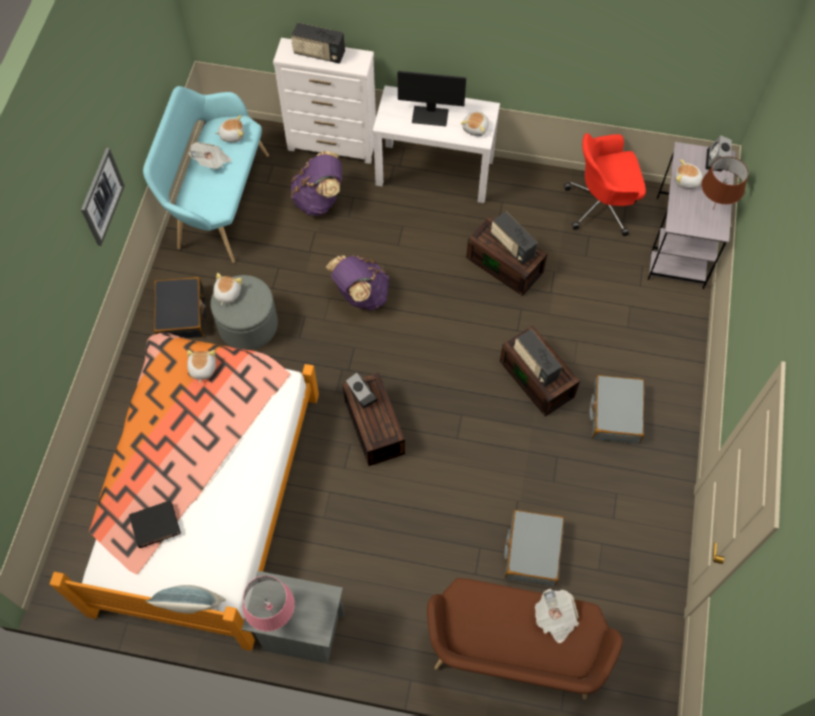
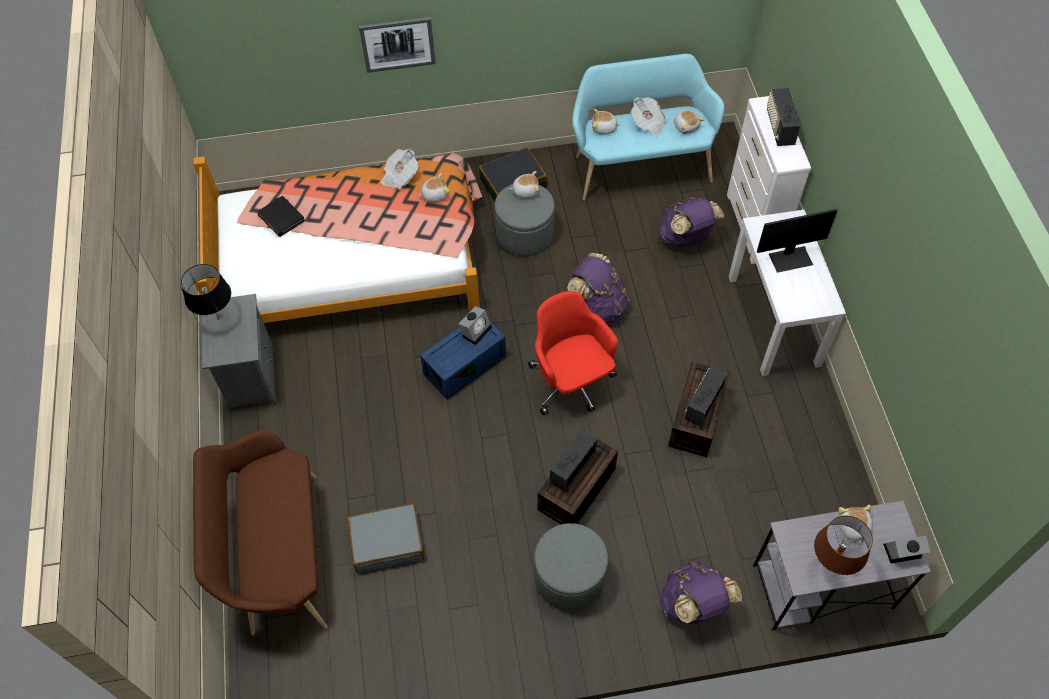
camera: 70 degrees right, 5 degrees down
picture [81,148,125,246] -> picture moved to [359,17,436,73]
pillow [146,585,226,614] -> none
pink table lamp [243,576,295,631] -> black table lamp [181,264,231,320]
brown storage box [343,373,405,466] -> blue storage box [420,322,506,400]
monitor [398,71,466,126] -> monitor turned 90 degrees counterclockwise [757,209,837,273]
plush toy [461,112,489,136] -> plush toy moved to [592,109,621,134]
newspaper [535,589,579,643] -> newspaper moved to [381,149,418,190]
red office chair [564,133,646,236] -> red office chair moved to [528,291,618,415]
grey suitcase [589,375,644,444] -> grey ottoman [534,523,608,611]
none -> purple backpack [660,561,742,624]

